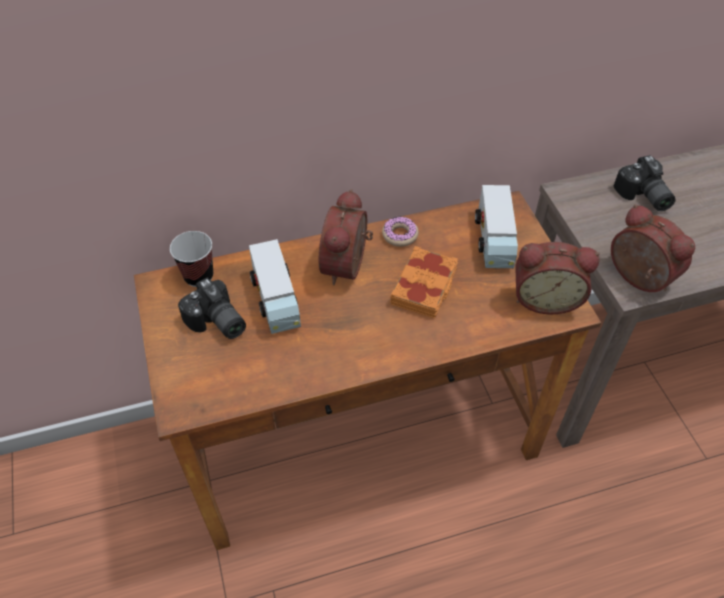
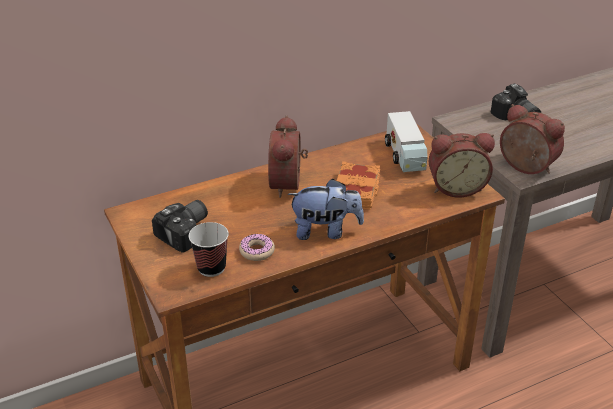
camera: 10 degrees left, 15 degrees down
cup [170,231,213,287] -> cup moved to [189,222,229,277]
camera [178,277,246,339] -> camera turned 90 degrees counterclockwise [152,200,208,253]
toy truck [249,239,301,334] -> none
donut [382,217,419,247] -> donut moved to [239,233,275,261]
none -> plush toy [287,179,364,240]

